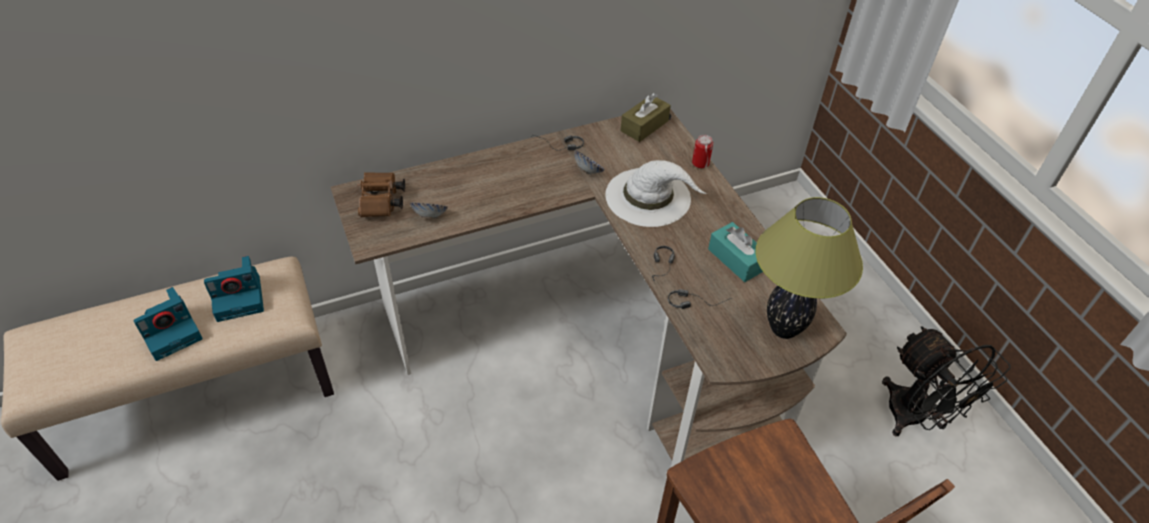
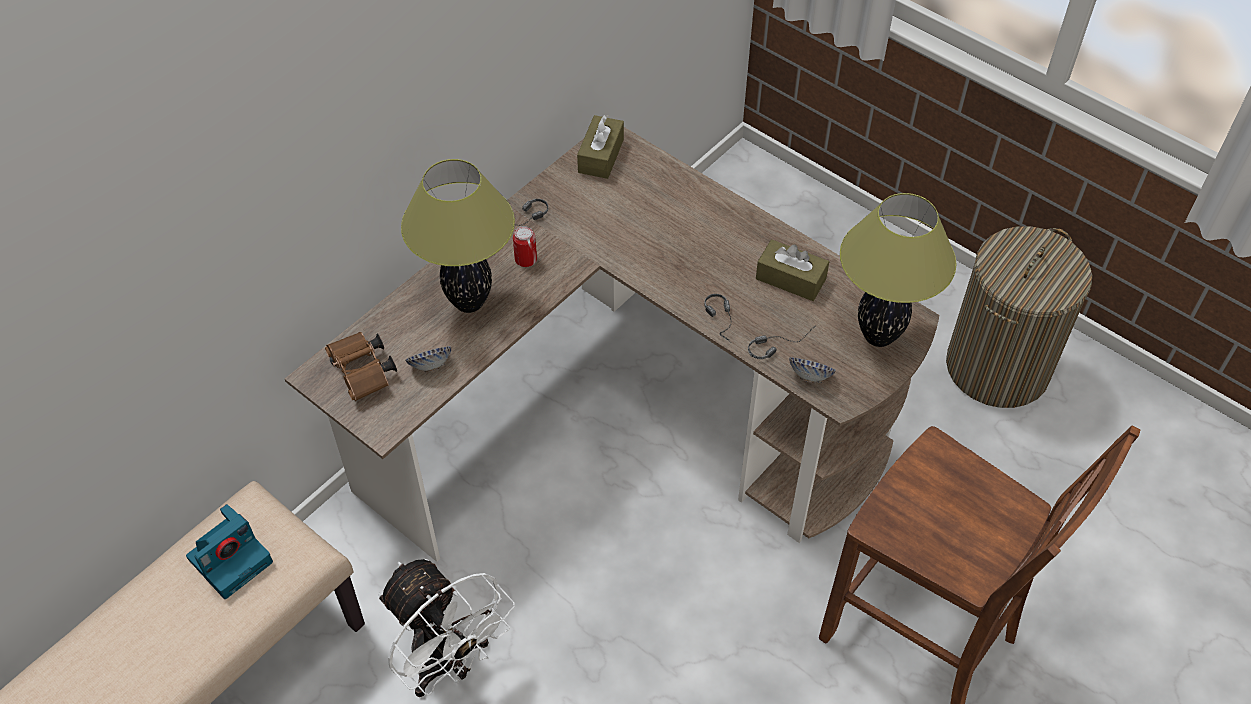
camera: 25 degrees left, 5 degrees up
camera [134,287,203,361] -> none
bowl [575,150,605,175] -> bowl moved to [789,357,836,383]
white hat [605,160,707,227] -> none
can [692,135,713,168] -> can moved to [513,226,537,267]
turquoise tissue box [708,222,763,282] -> brown tissue box [756,239,829,301]
black fan [882,326,1011,436] -> laundry basket [946,226,1092,408]
none -> white fan [378,559,515,697]
none -> table lamp [401,159,515,313]

